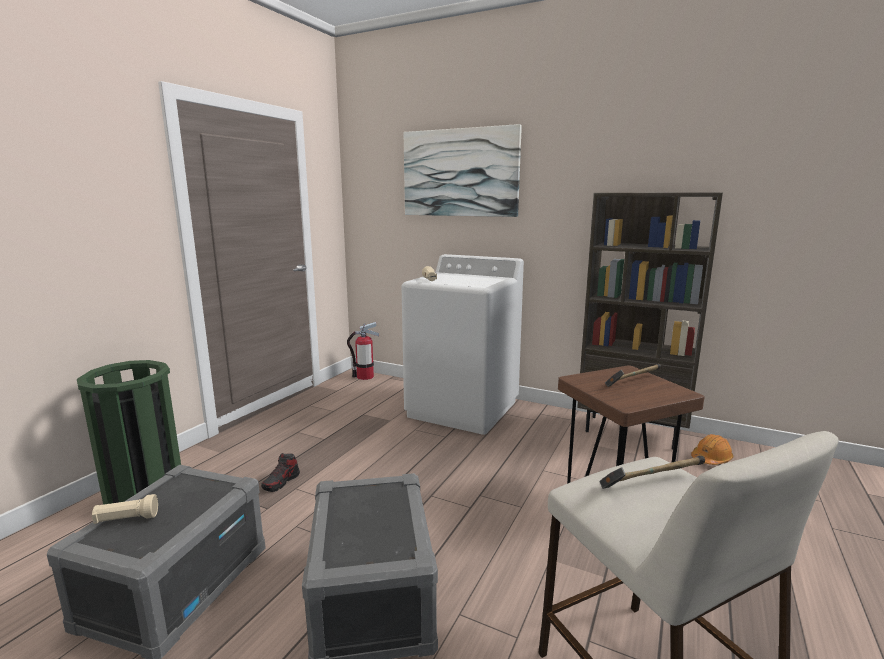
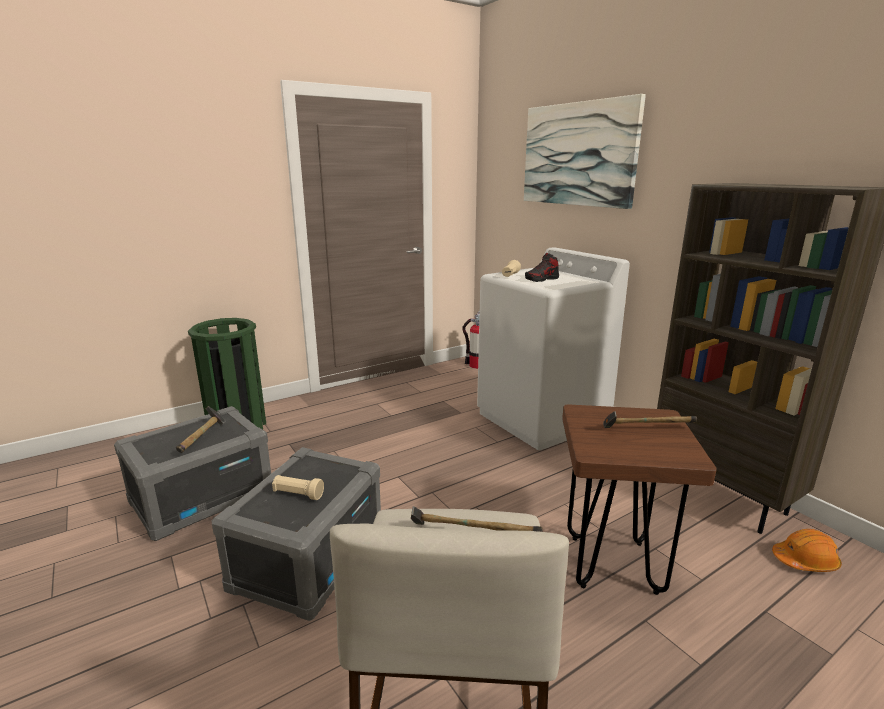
camera: 30 degrees right, 5 degrees up
beige flashlight [92,494,158,524] -> beige flashlight moved to [272,475,324,500]
shoe [261,453,300,492] -> shoe moved to [525,253,559,282]
none -> hammer [176,406,226,453]

